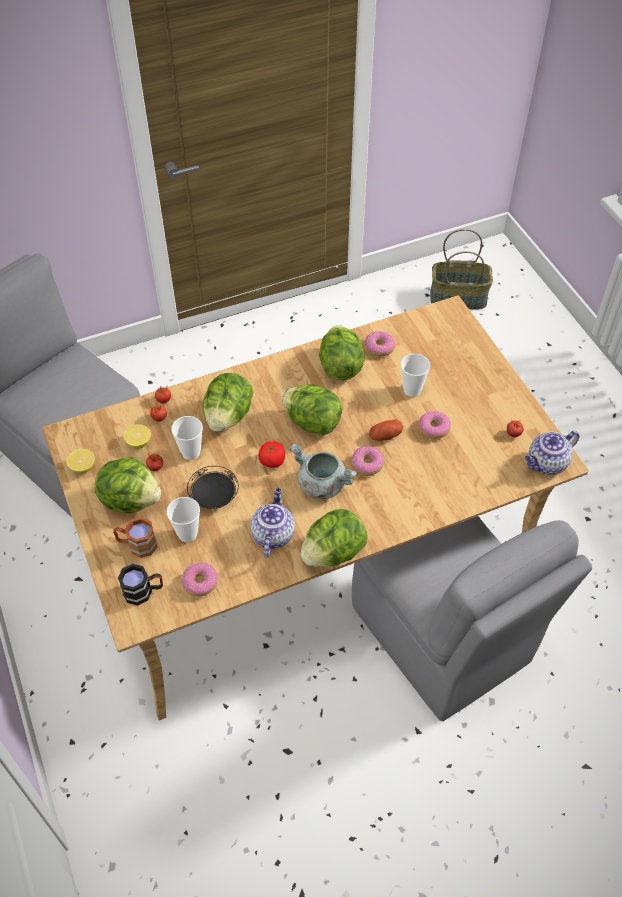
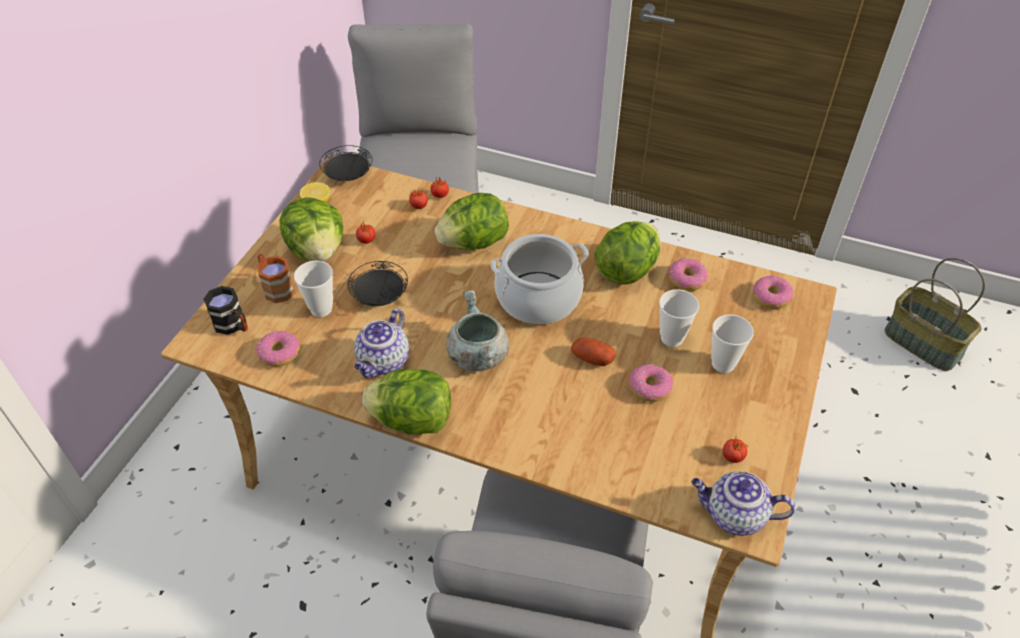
camera: 45 degrees right, 5 degrees down
lemon [124,424,151,449] -> none
cup [171,416,203,460] -> cup moved to [711,314,754,373]
teapot [250,488,295,558] -> teapot turned 150 degrees clockwise [354,309,409,378]
tomato [258,441,285,468] -> none
lettuce [281,384,343,436] -> cooking pot [490,234,589,324]
donut [351,446,384,476] -> donut moved to [753,276,793,309]
none -> black plate [319,145,372,181]

